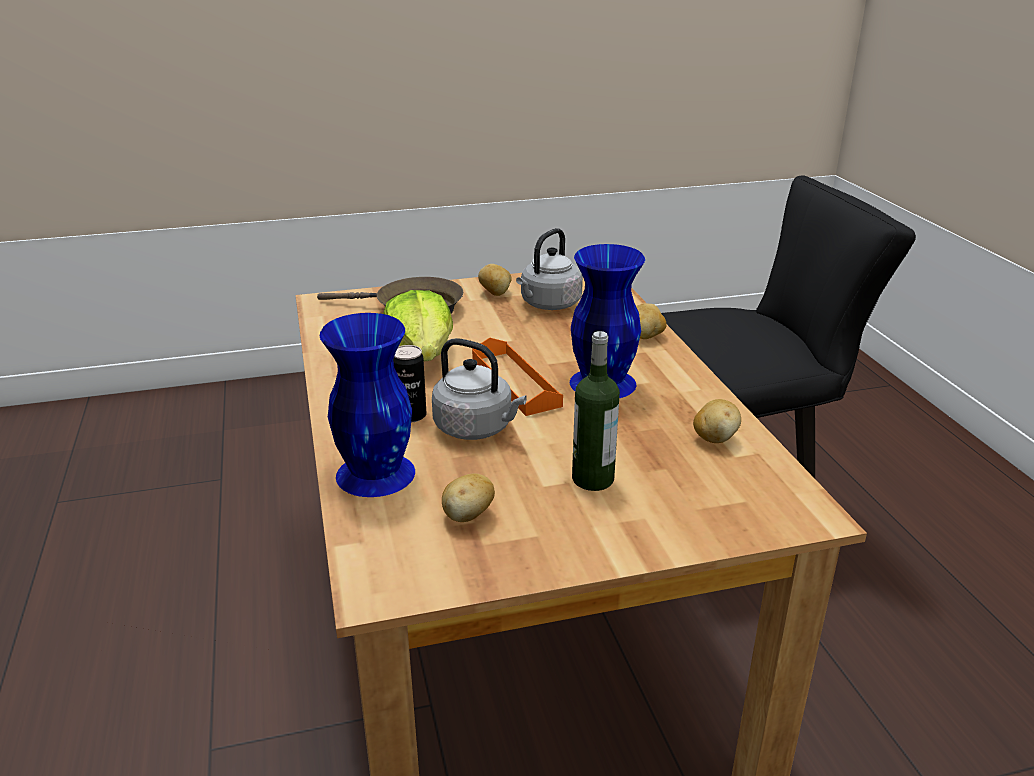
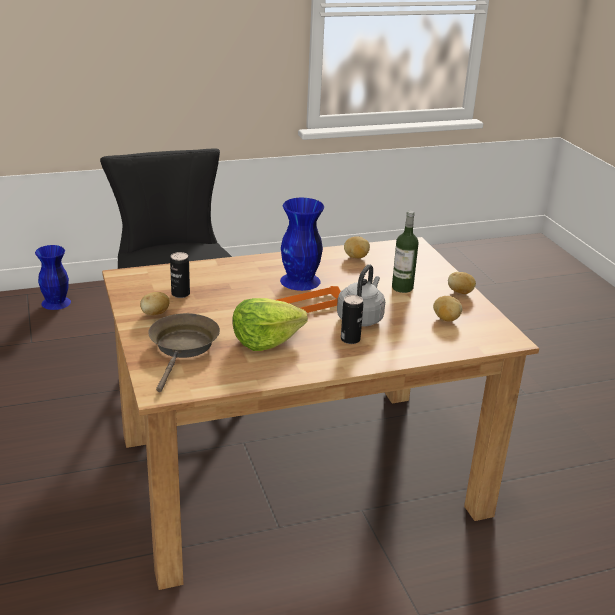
camera: 95 degrees left, 0 degrees up
blue vase [320,313,415,497] -> blue vase moved to [35,245,71,310]
grey kettle [516,228,583,310] -> can [170,252,190,298]
potato [636,303,667,339] -> potato moved to [448,272,476,294]

